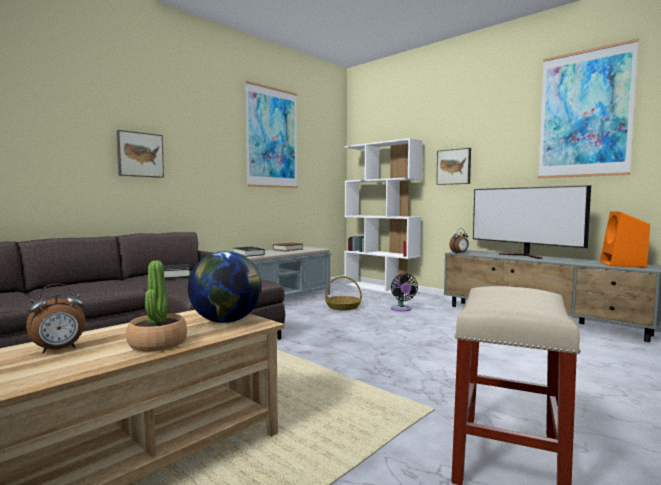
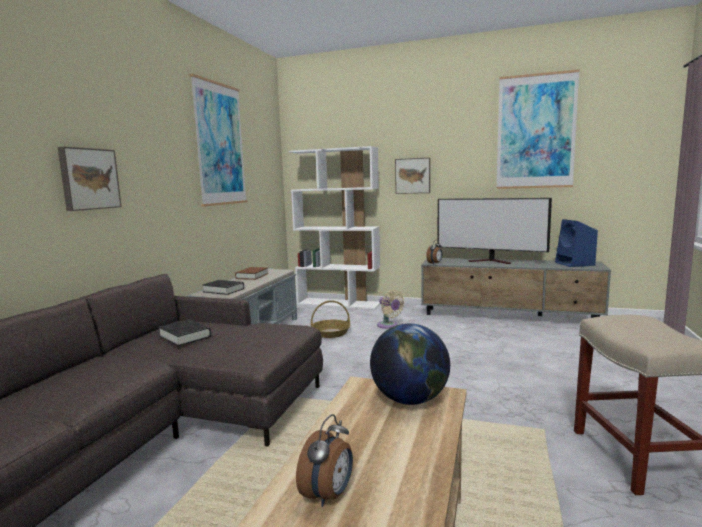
camera: 25 degrees left, 5 degrees up
potted plant [126,260,187,351] -> none
black fan [391,273,418,311] -> beige fan [377,290,405,329]
orange speaker [600,211,650,268] -> blue speaker [555,219,598,267]

